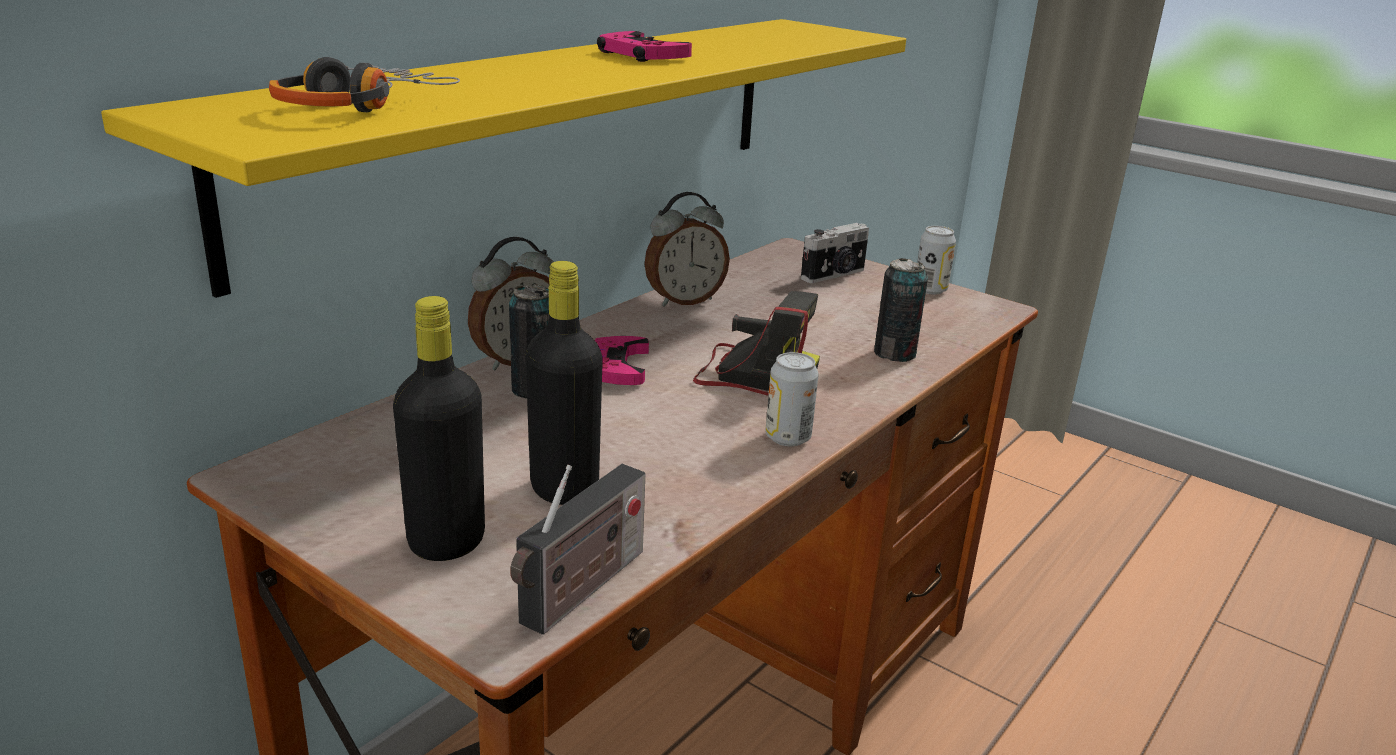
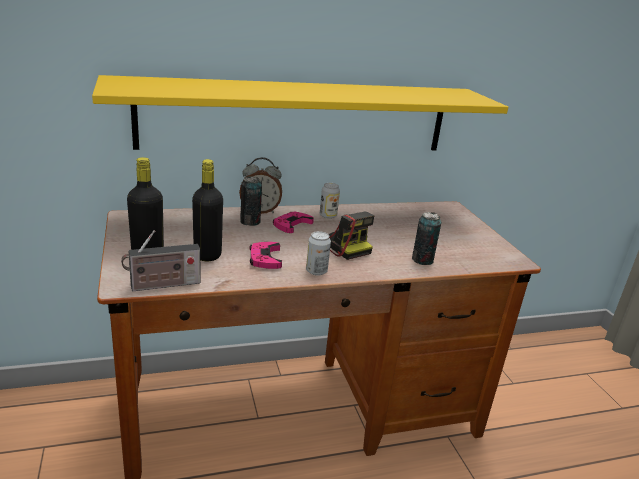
camera: 35 degrees right, 0 degrees up
headphones [269,57,460,112] -> none
pink game controller [597,31,692,62] -> pink game controller moved to [249,242,282,269]
alarm clock [645,192,730,307] -> none
camera [801,223,869,283] -> none
can [917,226,956,295] -> can moved to [320,183,340,219]

